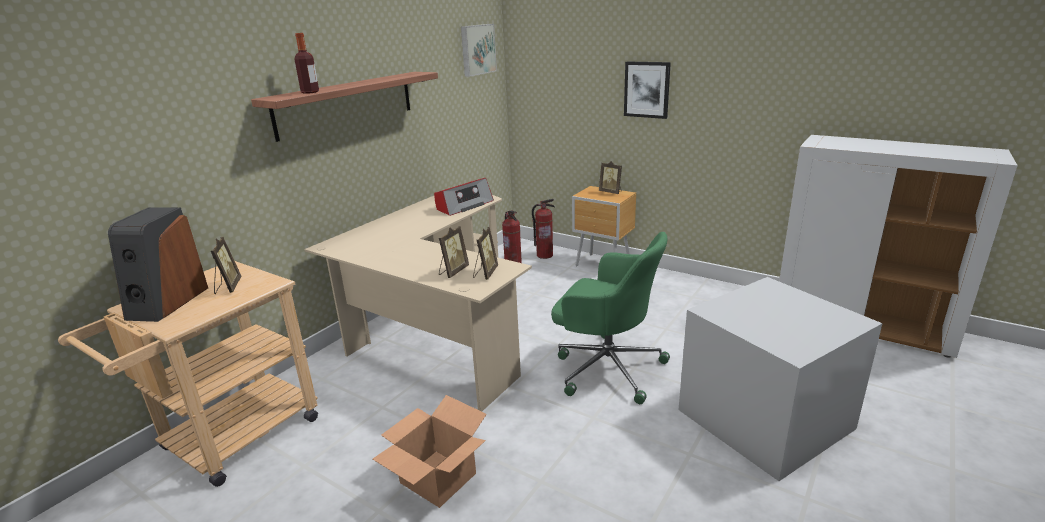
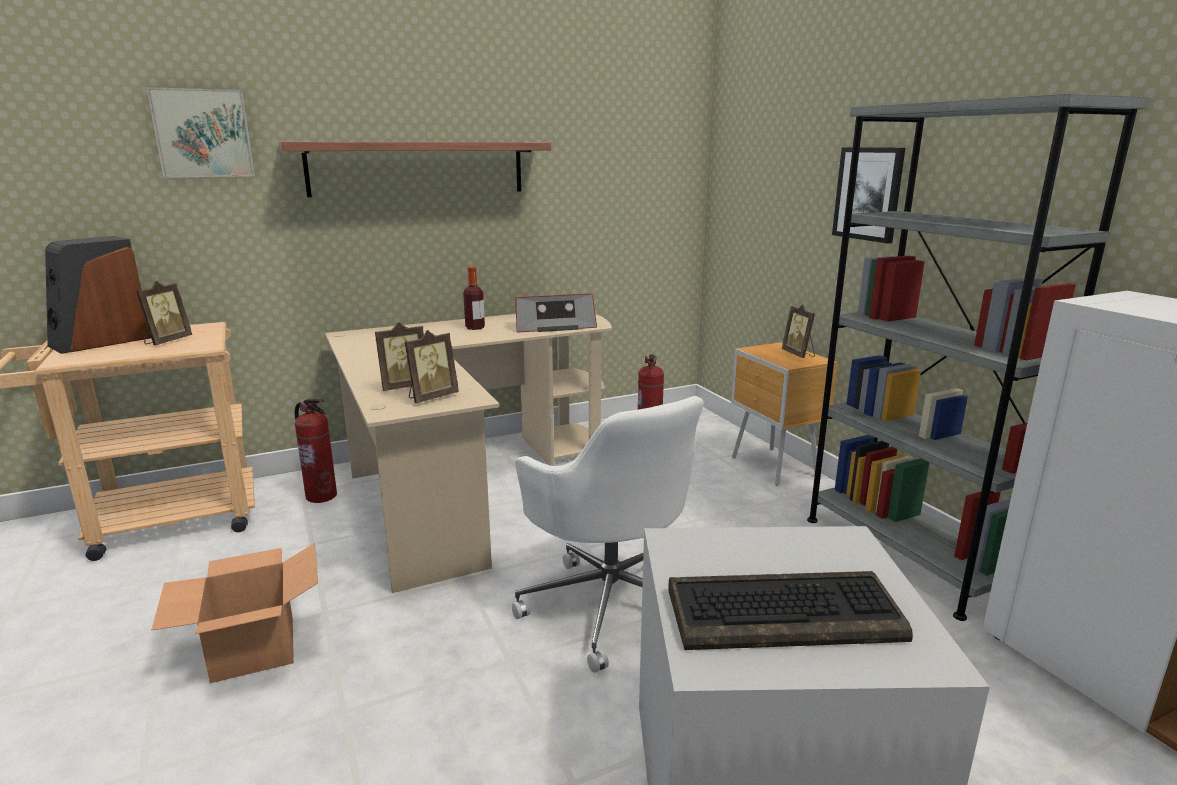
camera: 30 degrees right, 5 degrees down
bottle [294,33,319,94] -> bottle moved to [463,267,485,330]
picture [461,24,497,77] -> picture moved to [146,87,255,178]
fire extinguisher [532,199,555,259] -> fire extinguisher moved to [295,398,337,503]
green office chair [551,232,670,404] -> white office chair [512,396,704,673]
none -> keyboard [668,571,913,650]
none -> grey bookcase [807,94,1149,621]

